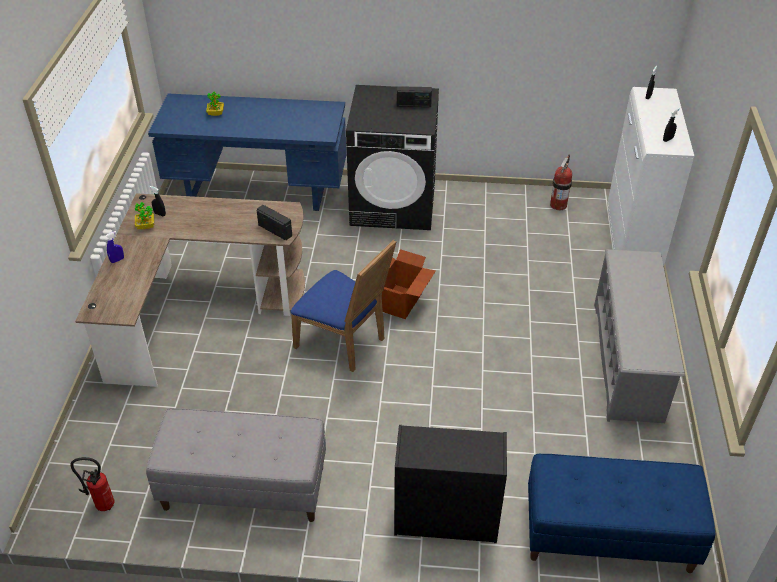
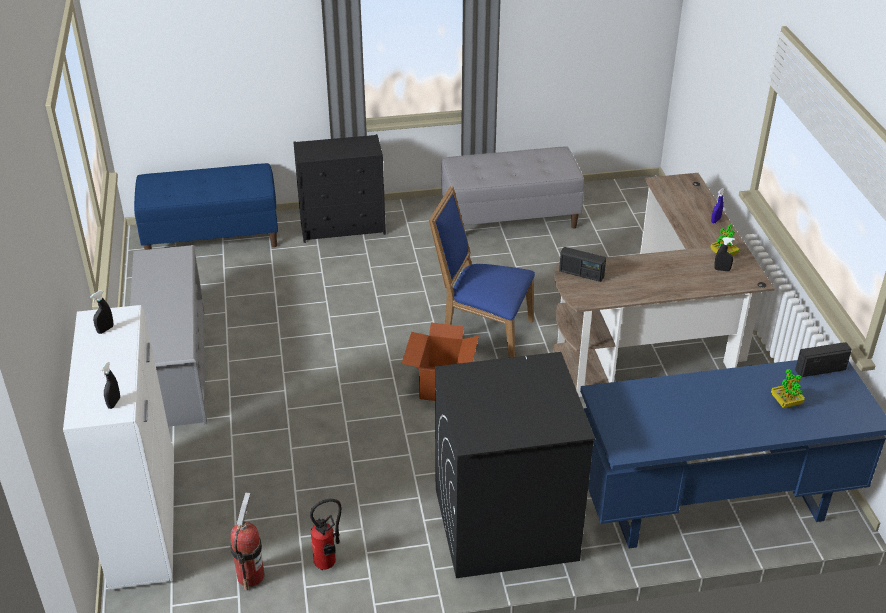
camera: 165 degrees right, 5 degrees down
fire extinguisher [71,457,115,511] -> fire extinguisher moved to [310,499,342,570]
radio [397,86,432,107] -> radio moved to [795,342,851,377]

